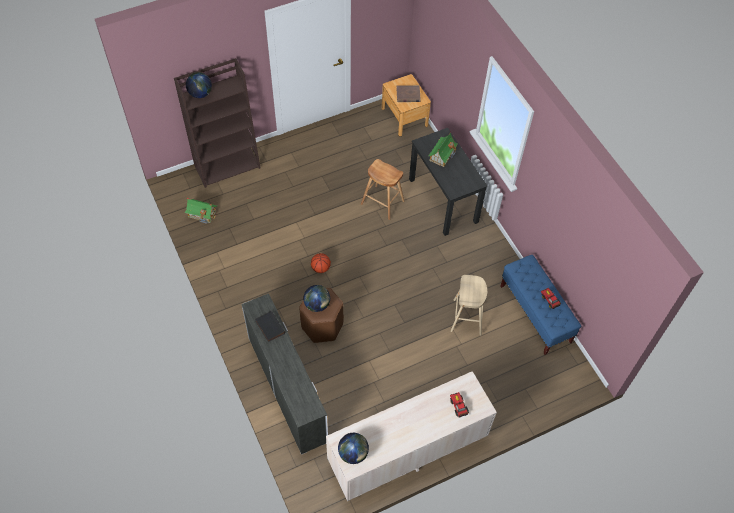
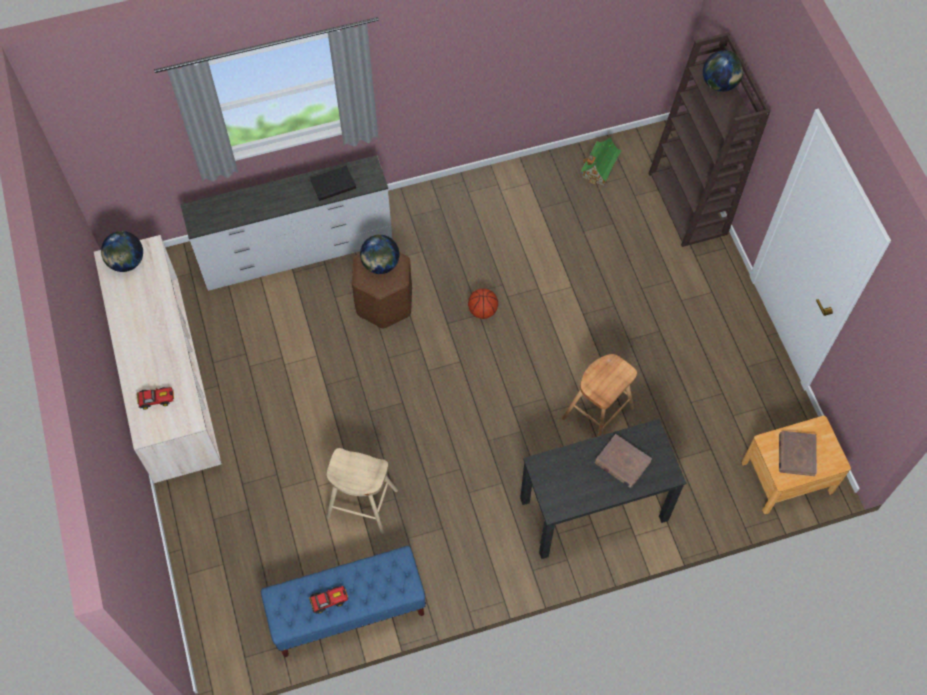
camera: 100 degrees right, 5 degrees up
toy house [428,132,458,167] -> brown book [595,434,652,488]

